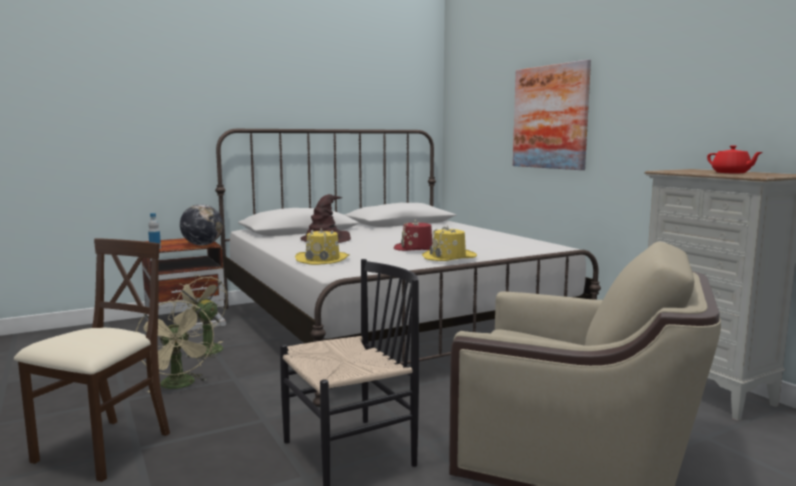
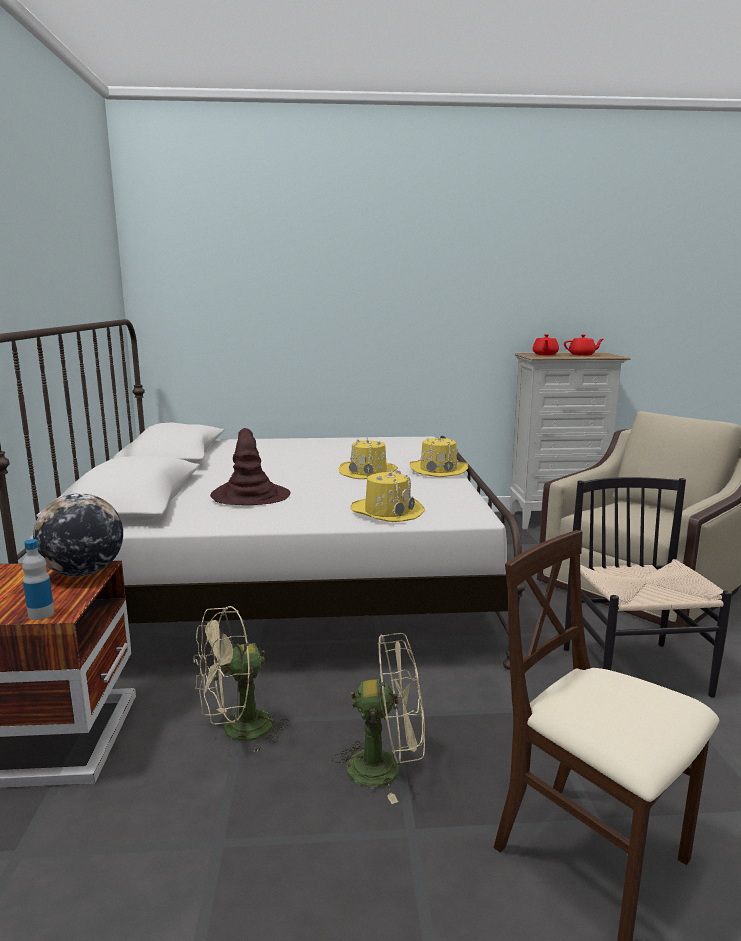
camera: 65 degrees left, 5 degrees up
red hat [394,219,432,251] -> yellow hat [339,437,398,479]
picture [513,60,591,170] -> none
none -> red teapot [533,334,559,355]

